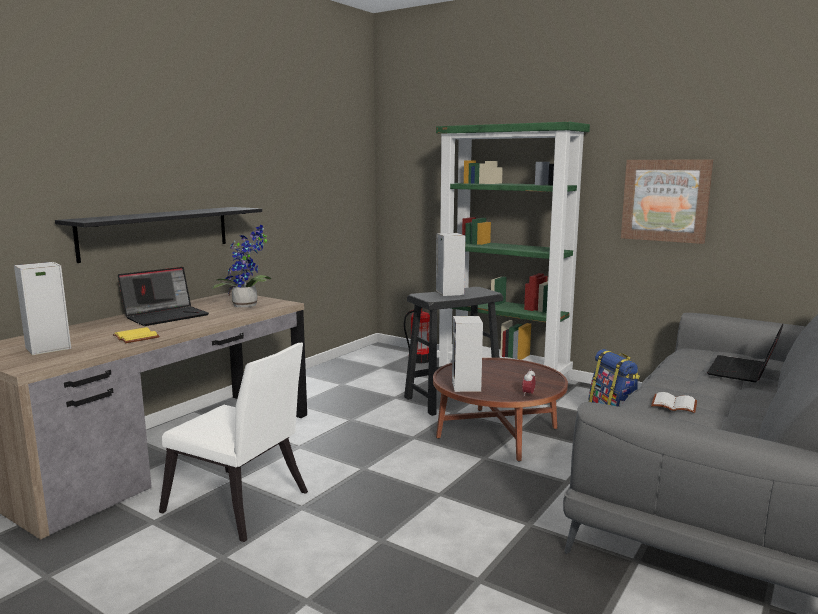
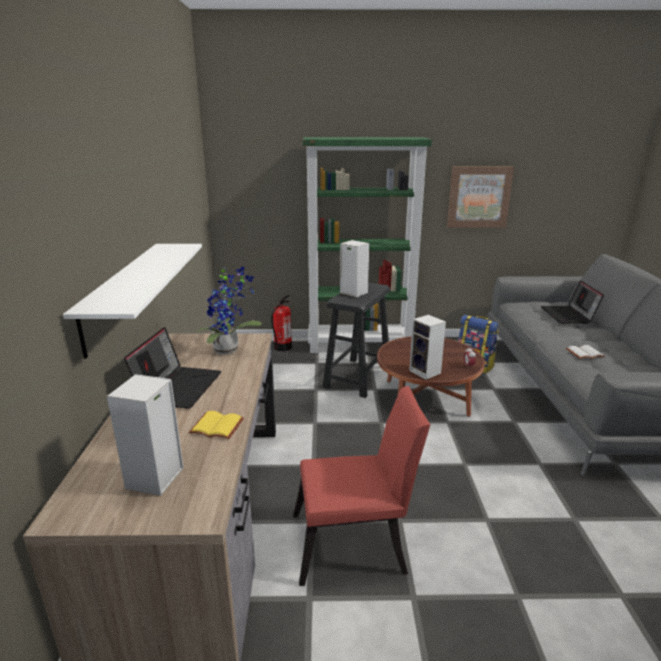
camera: 35 degrees left, 10 degrees up
black shelf [55,207,262,263] -> white shelf [63,244,202,359]
white chair [159,343,308,542] -> red chair [293,386,430,586]

